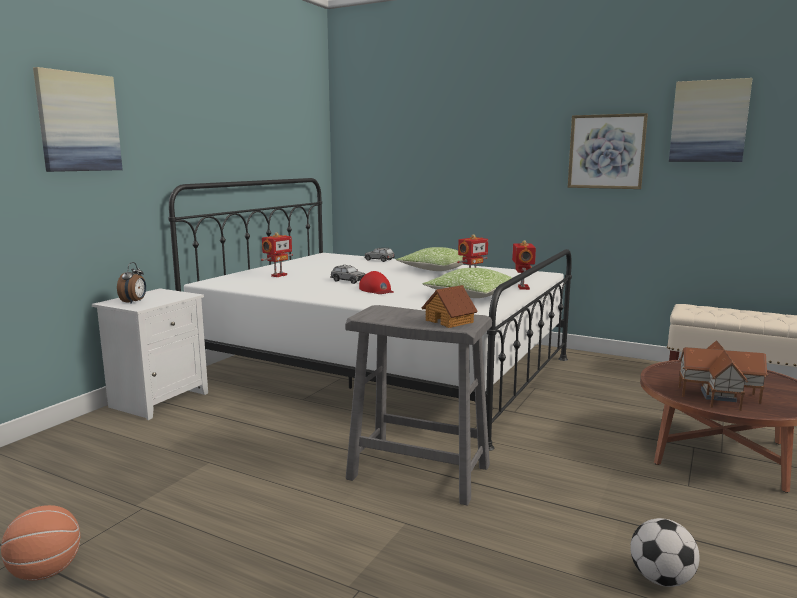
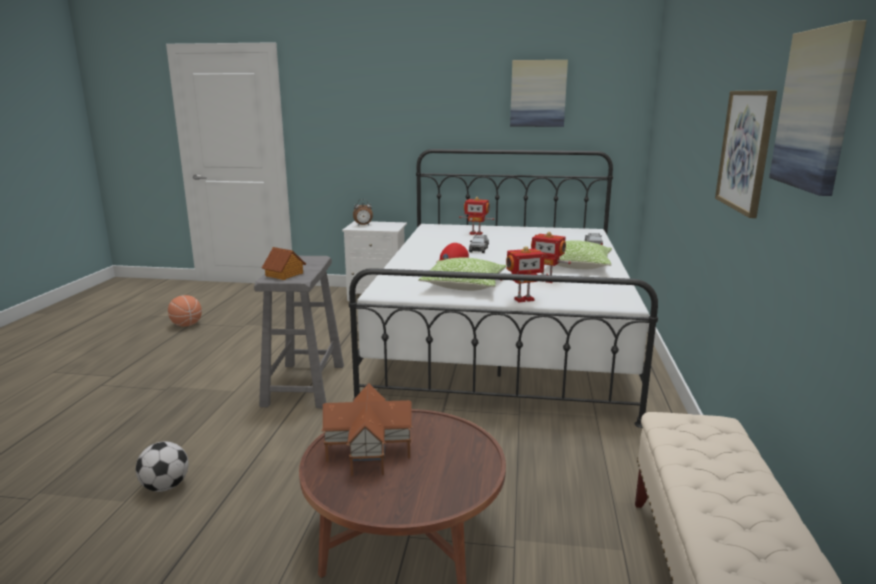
camera: 70 degrees right, 5 degrees up
picture [33,67,123,172] -> picture moved to [510,60,568,127]

